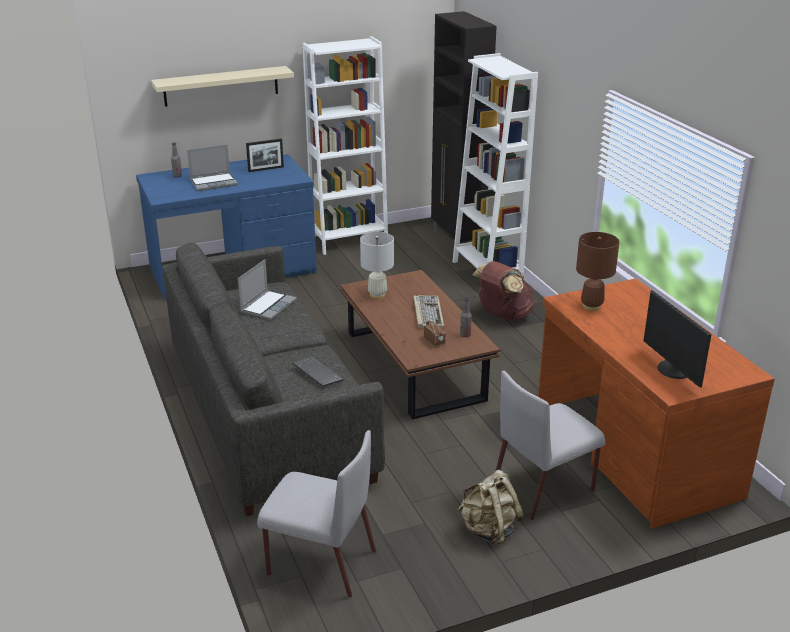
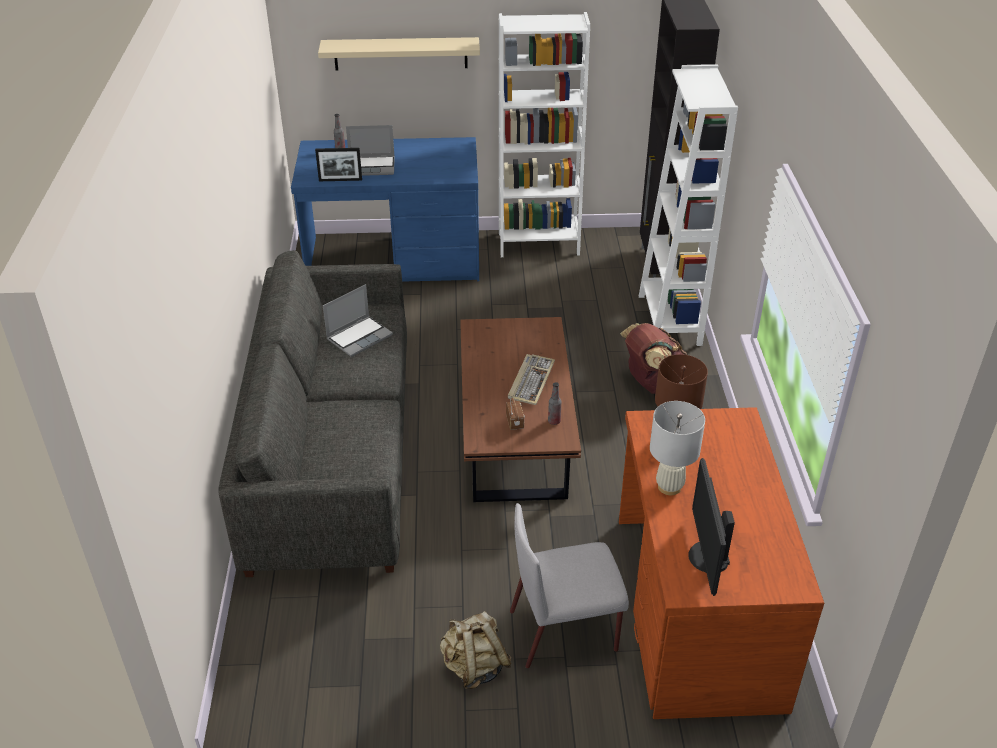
camera: 20 degrees right, 10 degrees up
picture frame [246,139,284,172] -> picture frame moved to [315,148,362,181]
grey chair [257,430,376,598] -> none
keyboard [292,357,344,387] -> none
white table lamp [360,232,394,299] -> white table lamp moved to [650,401,705,495]

